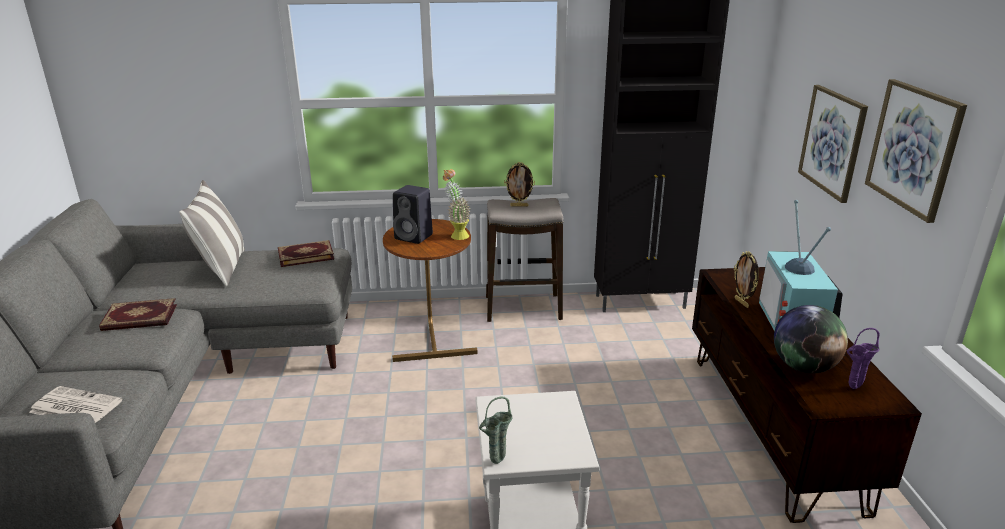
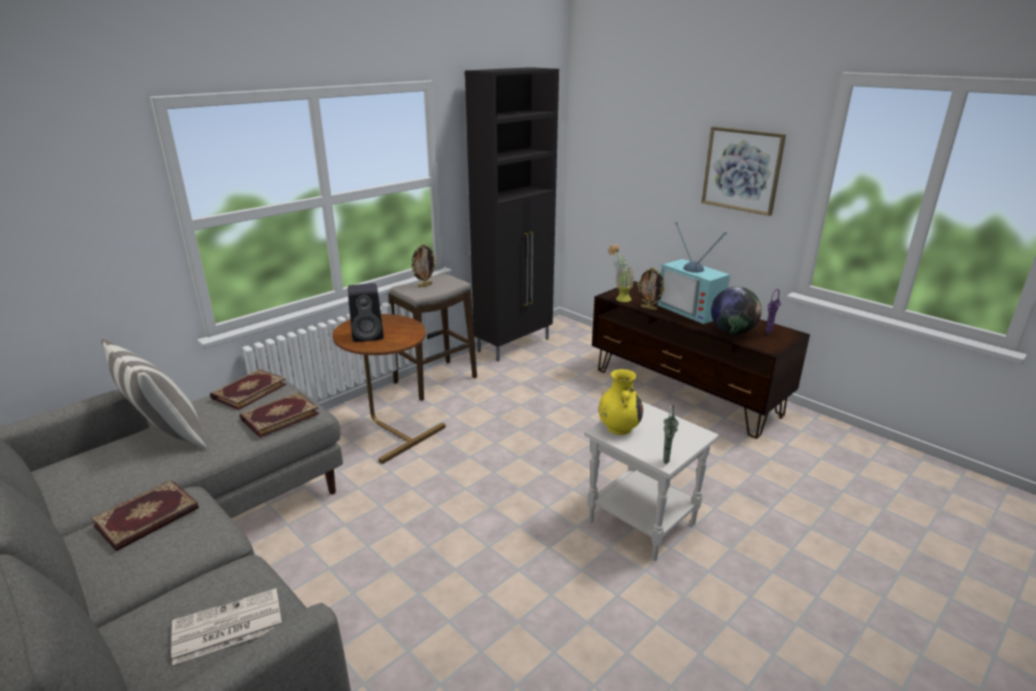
camera: 40 degrees left, 0 degrees up
potted plant [443,169,471,240] -> potted plant moved to [608,245,634,302]
picture [798,85,868,203] -> none
none -> book [240,392,319,438]
none -> yellow vase [599,369,643,435]

